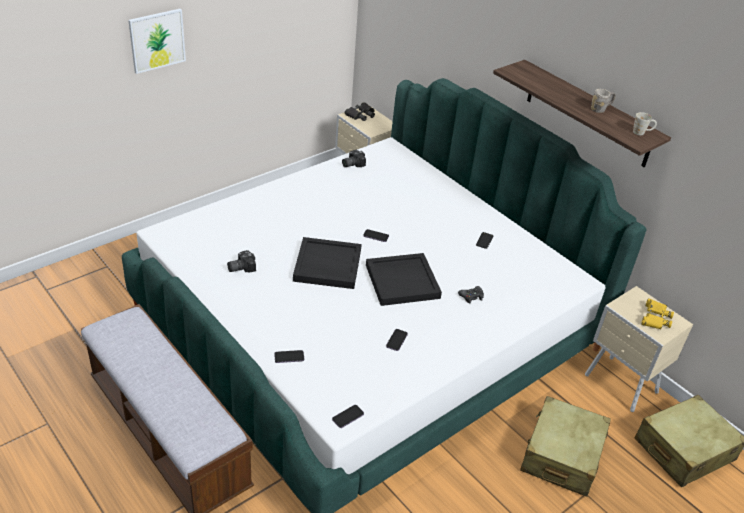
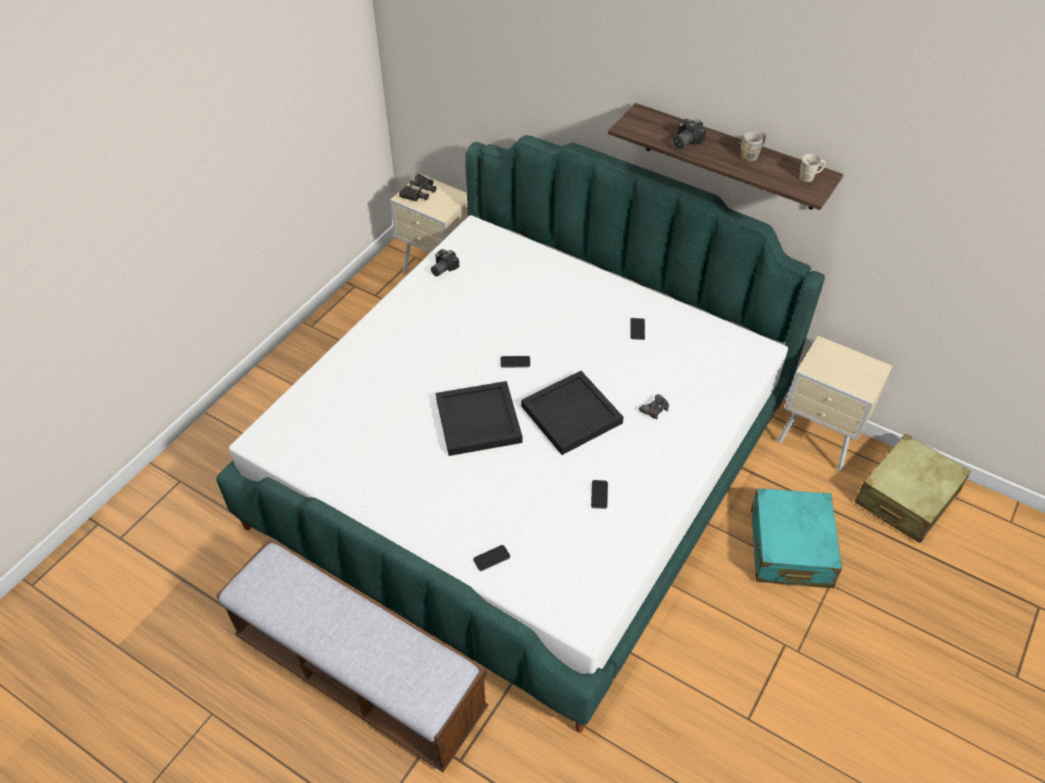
camera: 15 degrees left, 10 degrees up
picture [128,9,186,74] -> none
camera [227,250,256,272] -> camera moved to [673,119,706,149]
phone [332,405,364,428] -> none
beige suitcase [520,396,611,497] -> turquoise suitcase [751,488,842,588]
yellow binoculars [641,298,674,329] -> none

